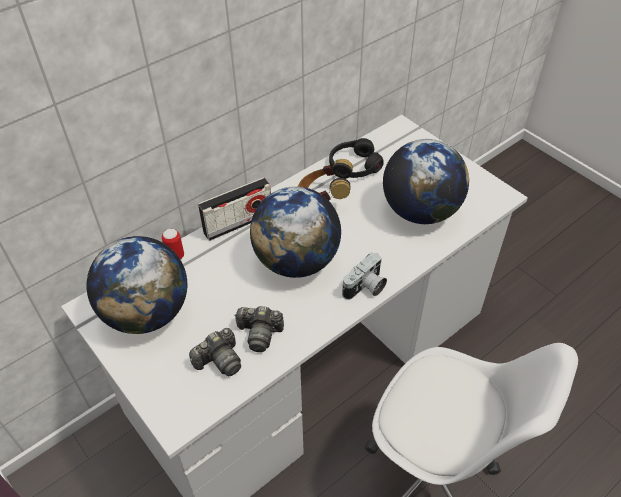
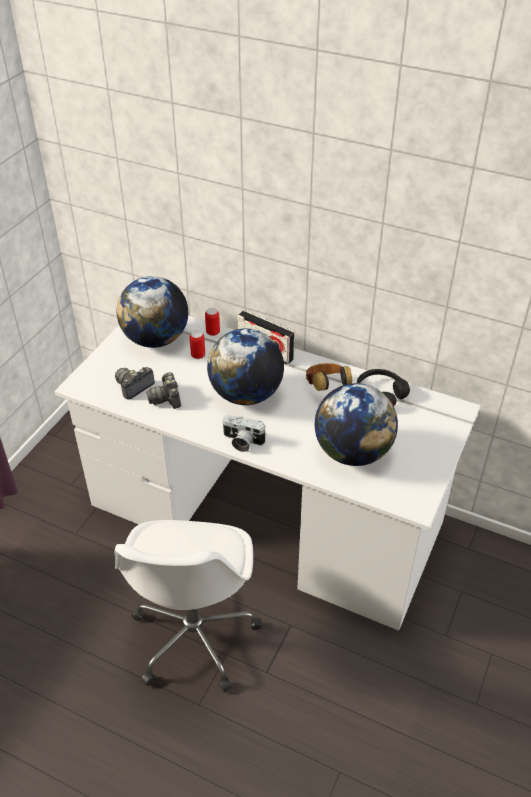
camera: 65 degrees right, 5 degrees down
camera [189,328,241,376] -> camera turned 105 degrees clockwise [115,367,155,400]
none -> can [190,331,205,359]

